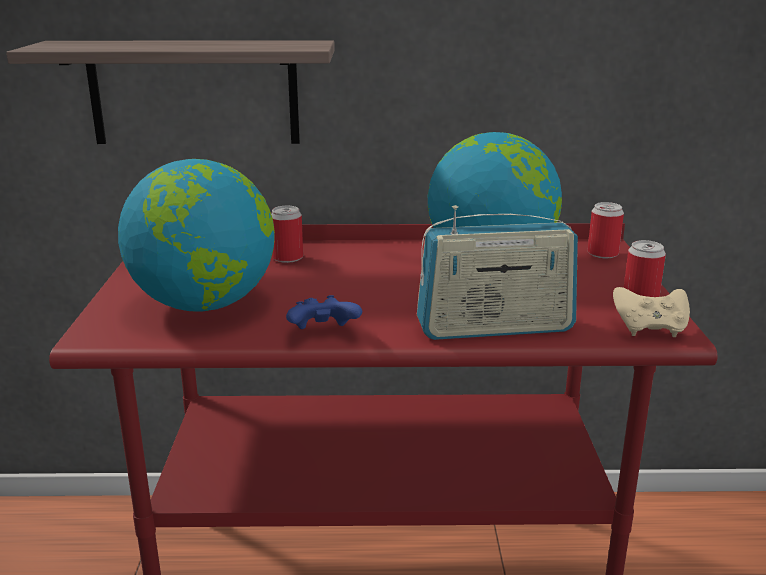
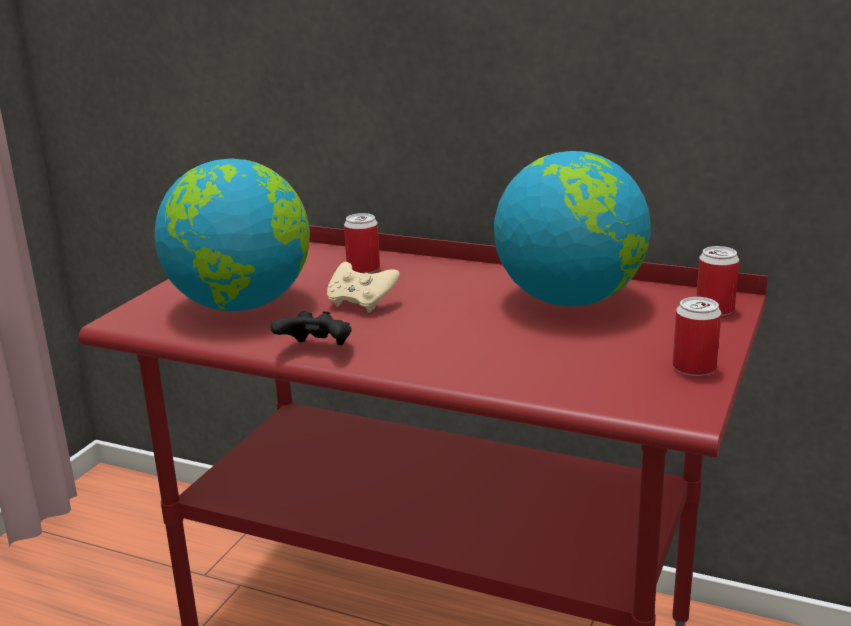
camera: 25 degrees right, 0 degrees up
shelf [6,40,335,144] -> none
blue game controller [286,295,362,329] -> black game controller [270,311,352,345]
radio [417,205,578,340] -> none
beige game controller [613,287,690,337] -> beige game controller moved to [327,262,400,313]

